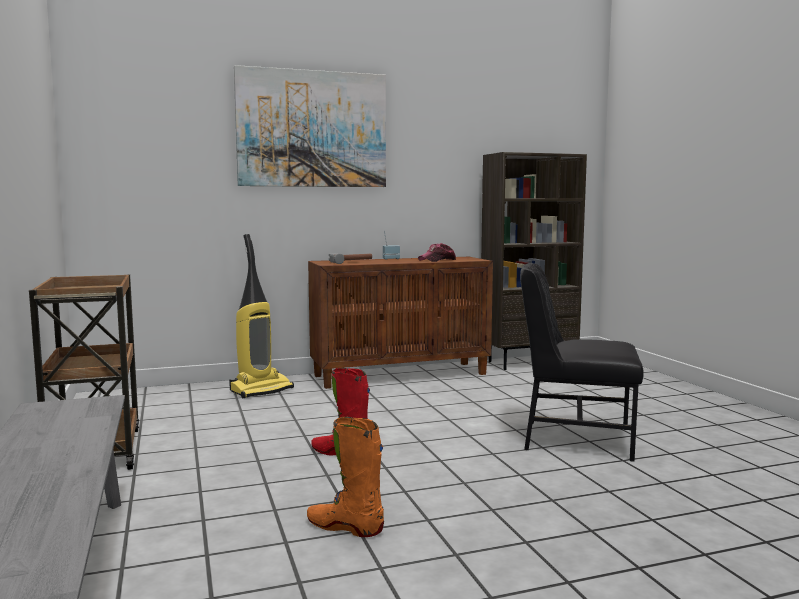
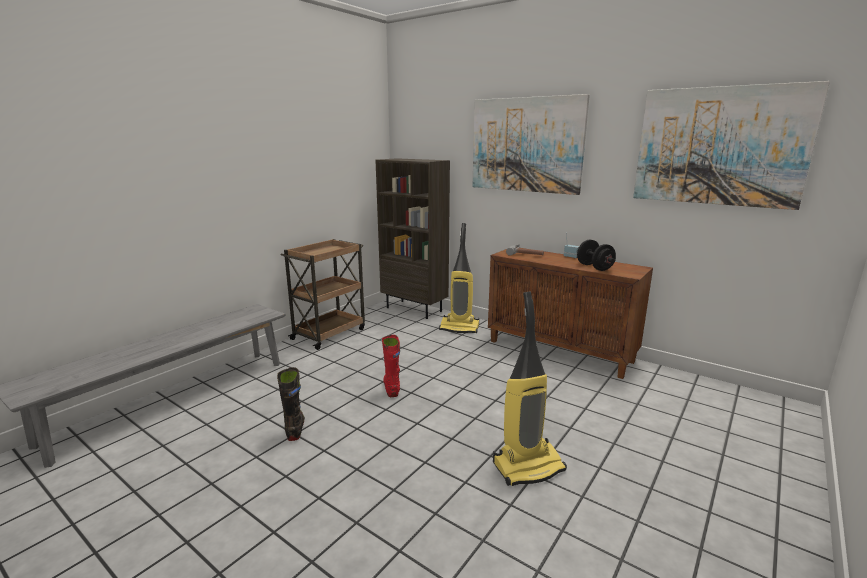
camera: 55 degrees right, 10 degrees up
orange boot [307,417,384,537] -> black boot [277,367,305,441]
cap [418,243,456,262] -> black dumbbell [577,240,616,271]
brown bookcase [481,152,587,370] -> brown bookcase moved to [375,158,450,319]
black chair [520,263,644,462] -> vacuum cleaner [493,292,567,486]
none -> picture [633,81,830,210]

